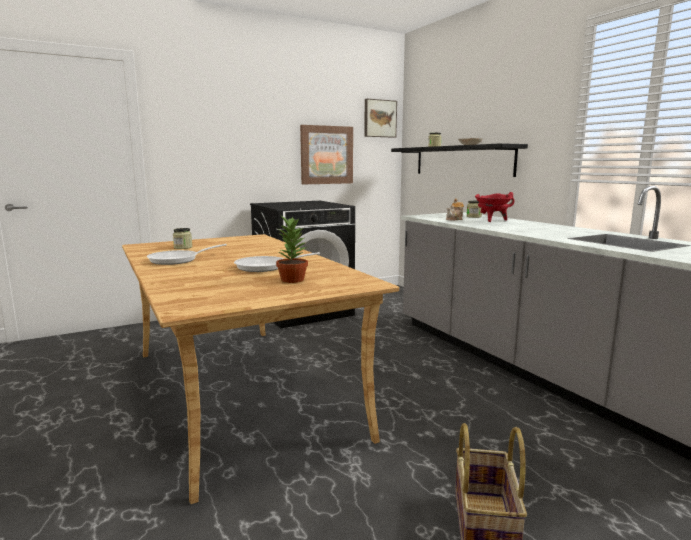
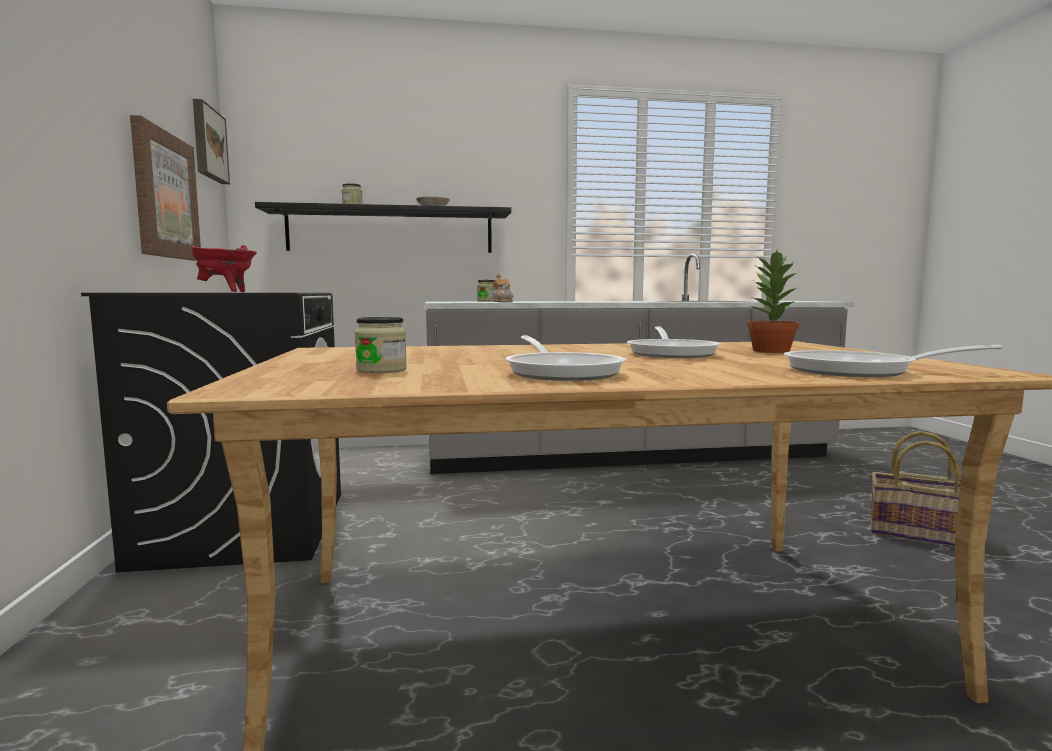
camera: 70 degrees left, 5 degrees down
red cooking pot [475,192,514,222] -> red cooking pot moved to [191,245,257,292]
none -> frying pan [784,345,1003,377]

